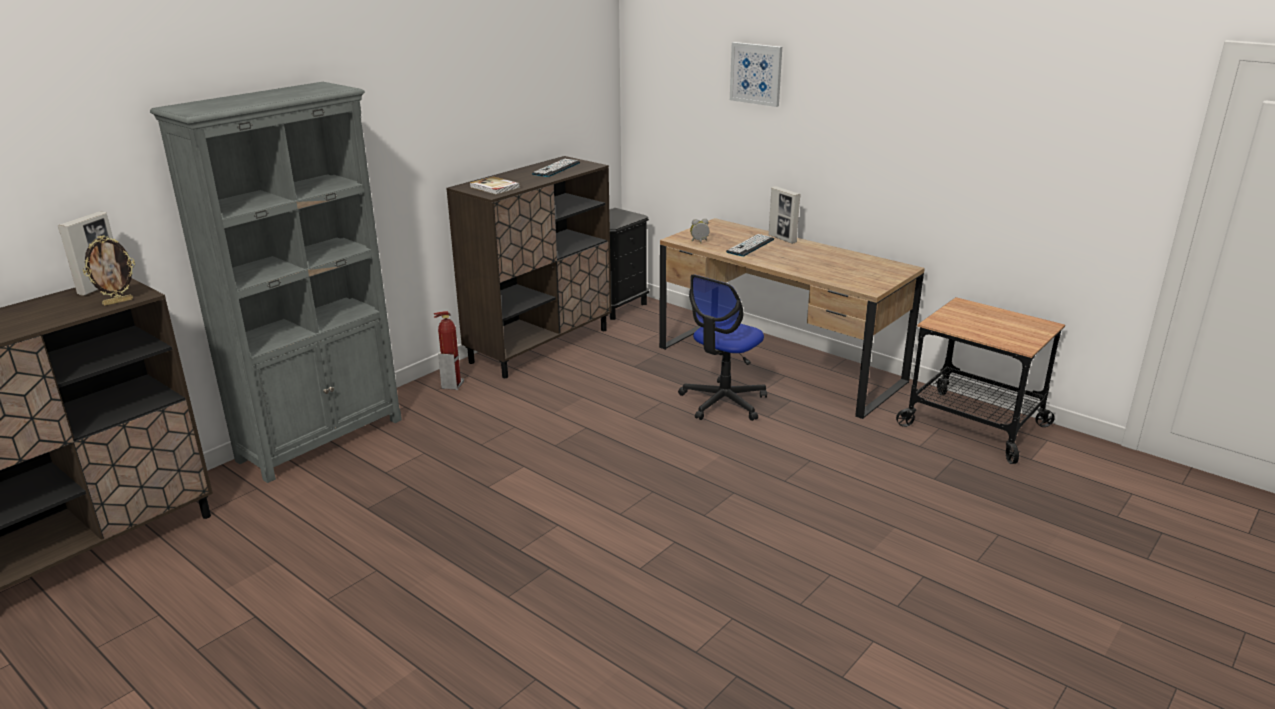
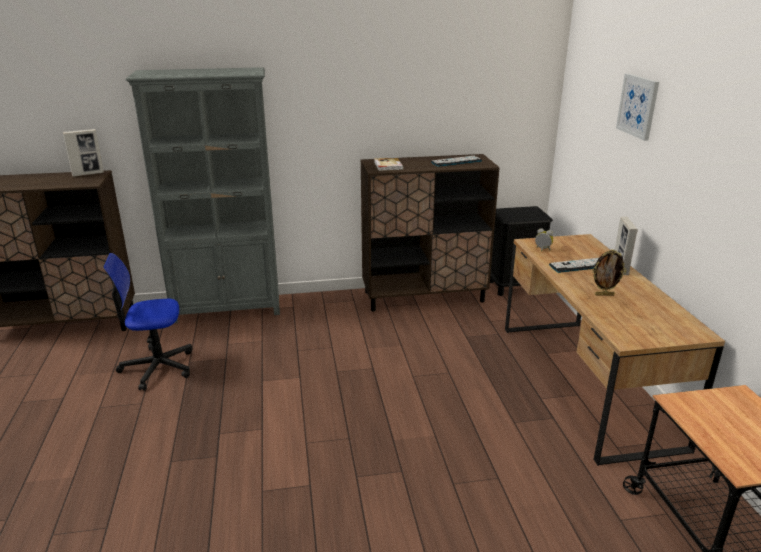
camera: 40 degrees right, 0 degrees up
picture frame [83,236,135,306] -> picture frame moved to [592,250,626,296]
fire extinguisher [433,311,464,390] -> none
office chair [678,274,767,421] -> office chair moved to [103,253,192,391]

